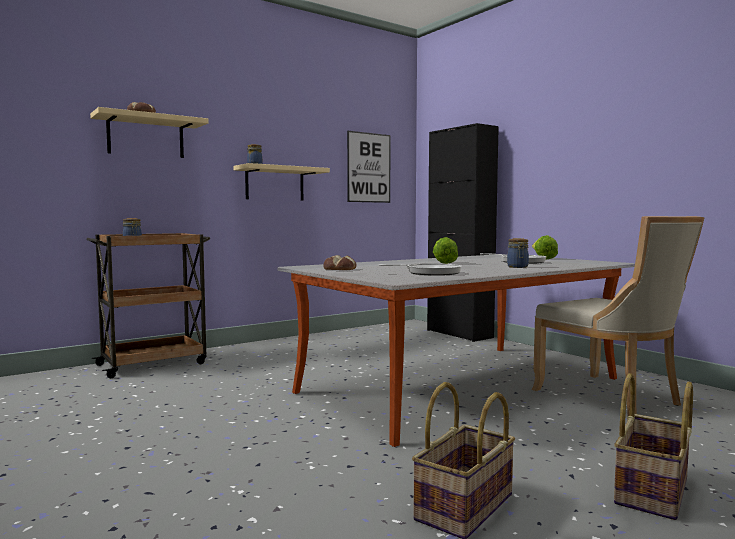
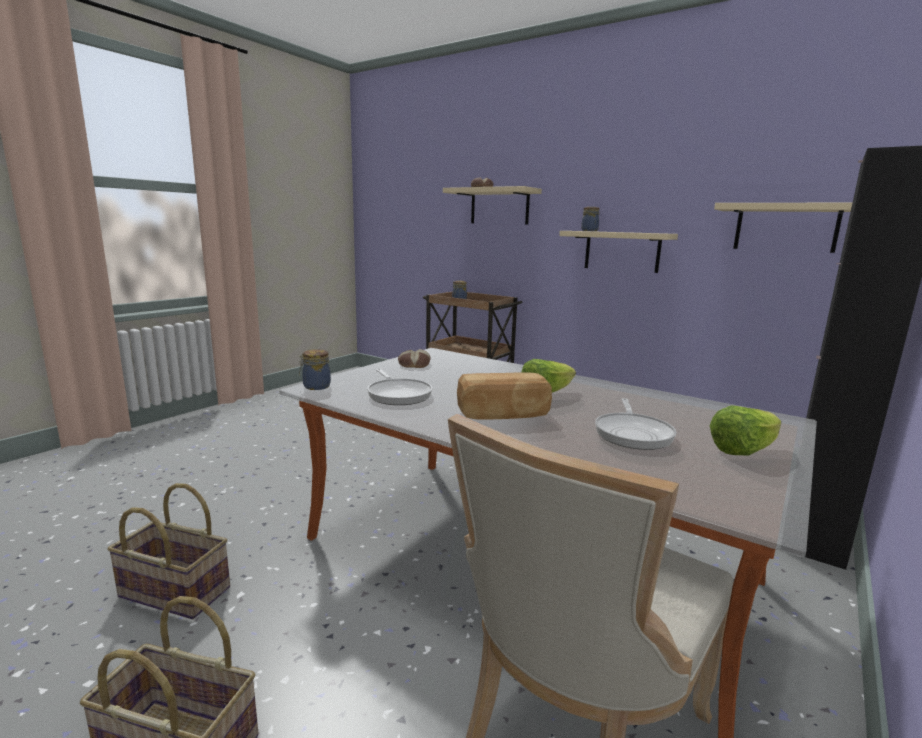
camera: 70 degrees right, 10 degrees up
picture [347,131,391,203] -> beige shelf [714,203,852,253]
jar [507,238,529,268] -> jar moved to [299,349,331,390]
none -> bread [457,372,552,420]

